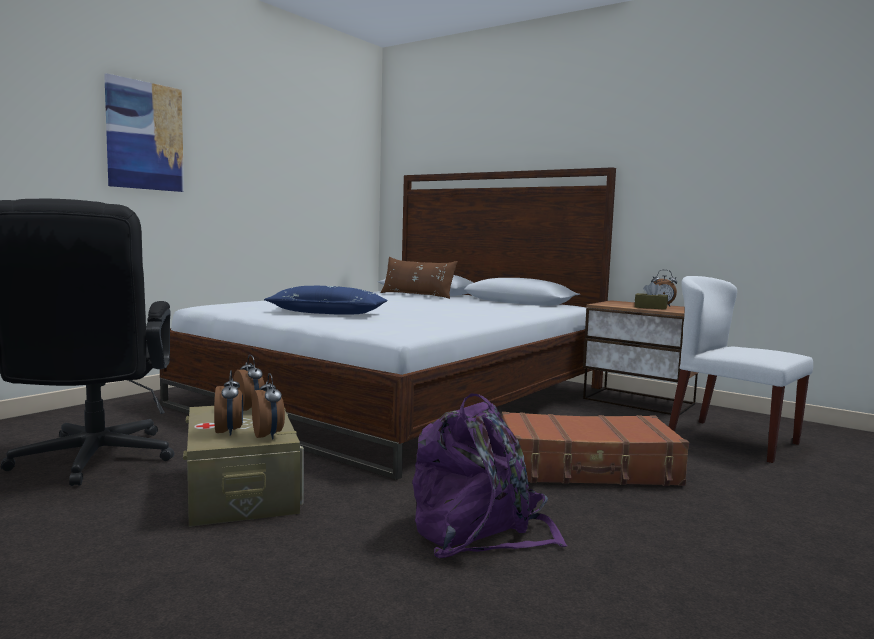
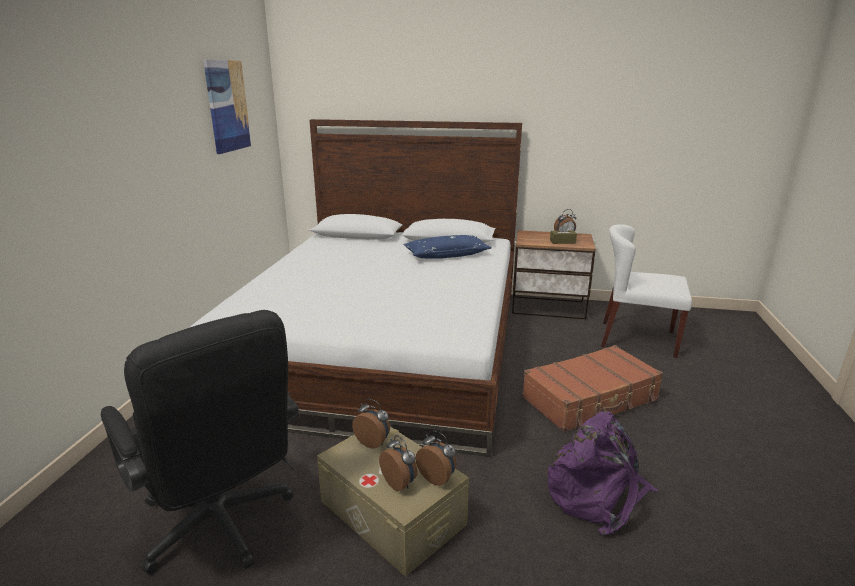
camera: 25 degrees left, 15 degrees up
picture [104,73,184,192] -> picture moved to [203,60,252,154]
blue pillow [264,286,388,315] -> blue pillow moved to [403,235,492,259]
brown pillow [380,257,458,299] -> none

